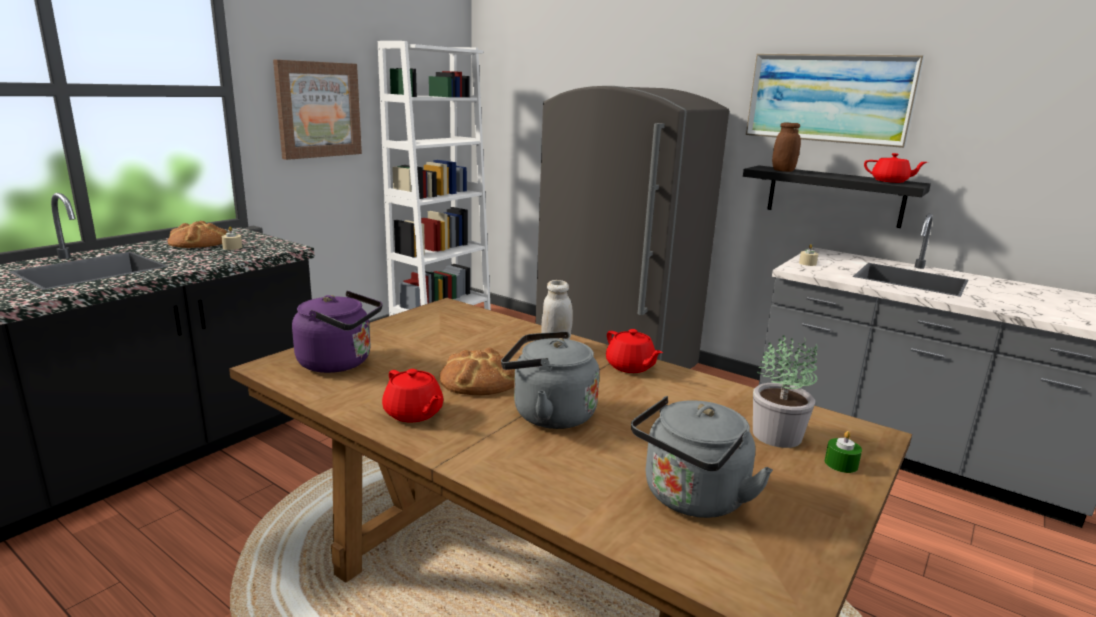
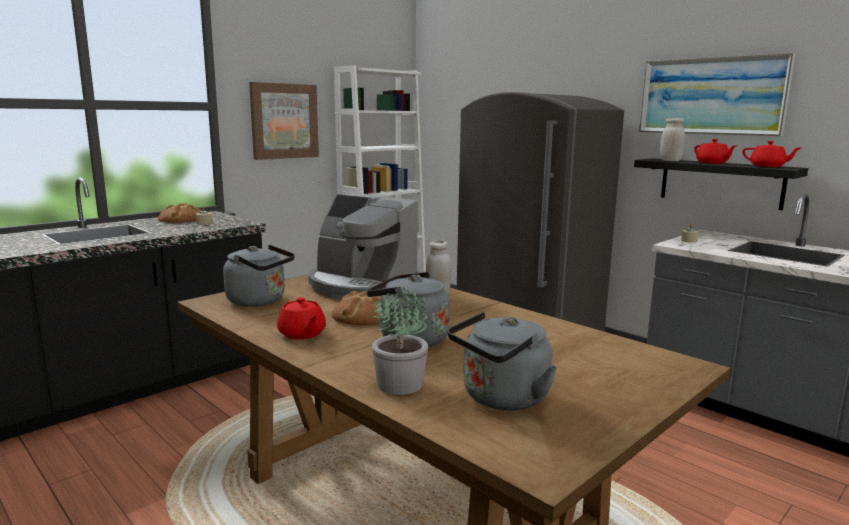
camera: 10 degrees right, 5 degrees down
purple kettle [292,291,383,373] -> grey kettle [223,245,295,307]
red teapot [606,329,663,373] -> red teapot moved to [694,139,737,164]
potted plant [753,335,818,448] -> potted plant moved to [372,287,428,395]
brown jar [772,123,801,172] -> white jar [660,118,685,161]
green candle [825,431,862,473] -> none
none -> coffee machine [308,194,419,299]

